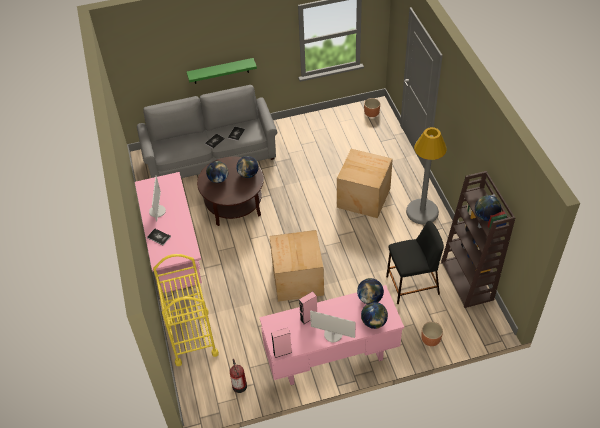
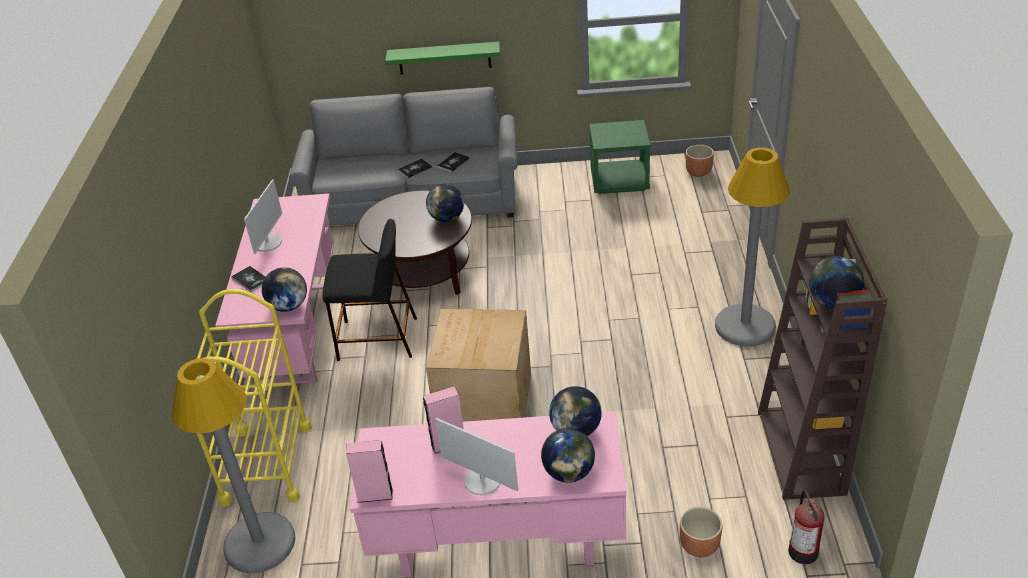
camera: 15 degrees right, 10 degrees down
globe [206,161,228,183] -> globe moved to [262,267,307,312]
fire extinguisher [230,359,247,393] -> fire extinguisher moved to [788,490,825,564]
cardboard box [337,149,393,218] -> none
black stool [386,221,444,304] -> black stool moved to [323,219,417,361]
none -> grey floor lamp [172,358,295,574]
none -> green nightstand [589,120,650,194]

